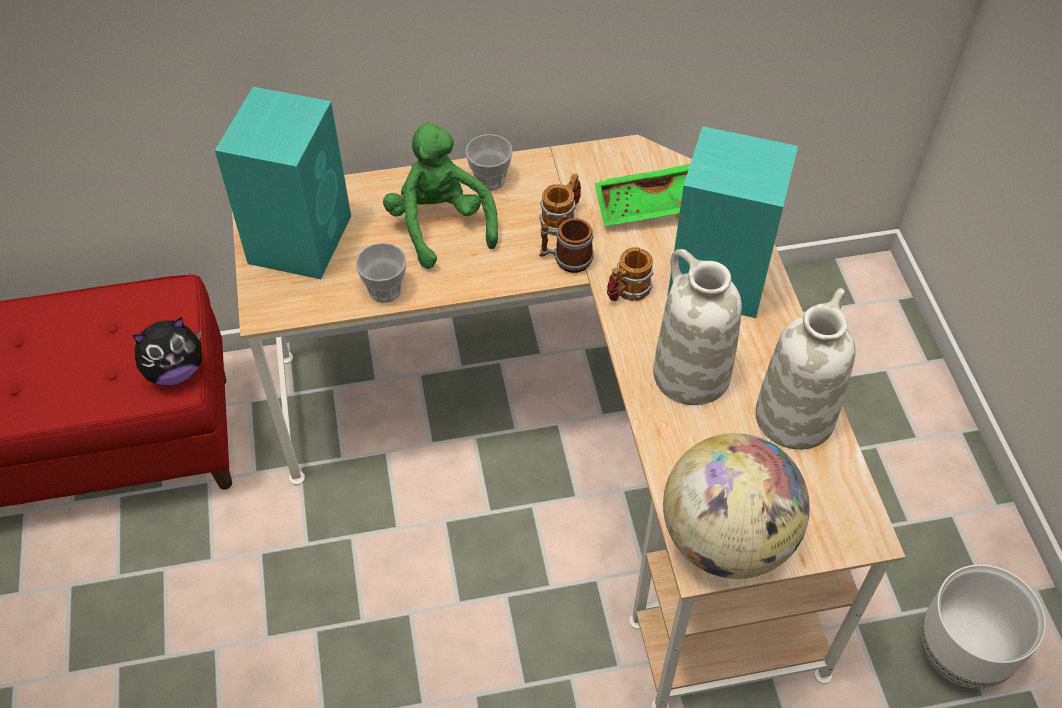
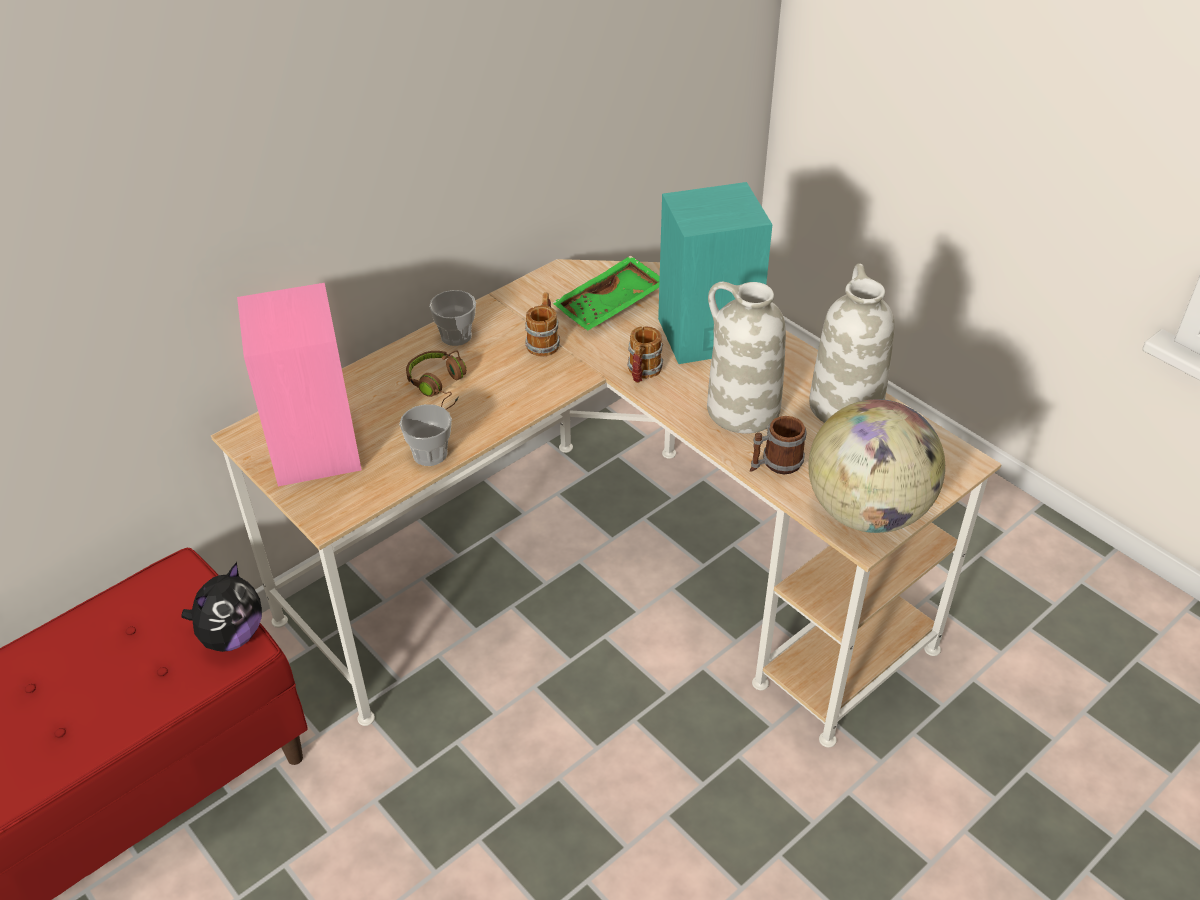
camera: 30 degrees left, 10 degrees down
turquoise speaker [215,87,351,279] -> pink speaker [237,283,362,486]
green plush toy [383,122,498,269] -> brown headphones [406,350,466,410]
mug [539,218,594,273] -> mug moved to [750,416,807,474]
white planter [921,565,1046,689] -> none

